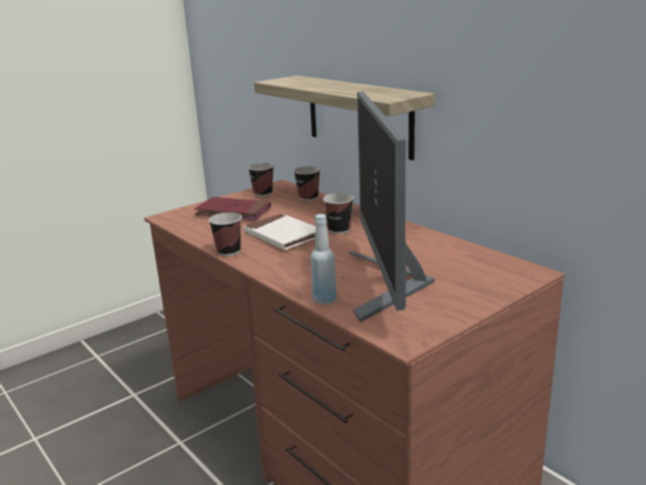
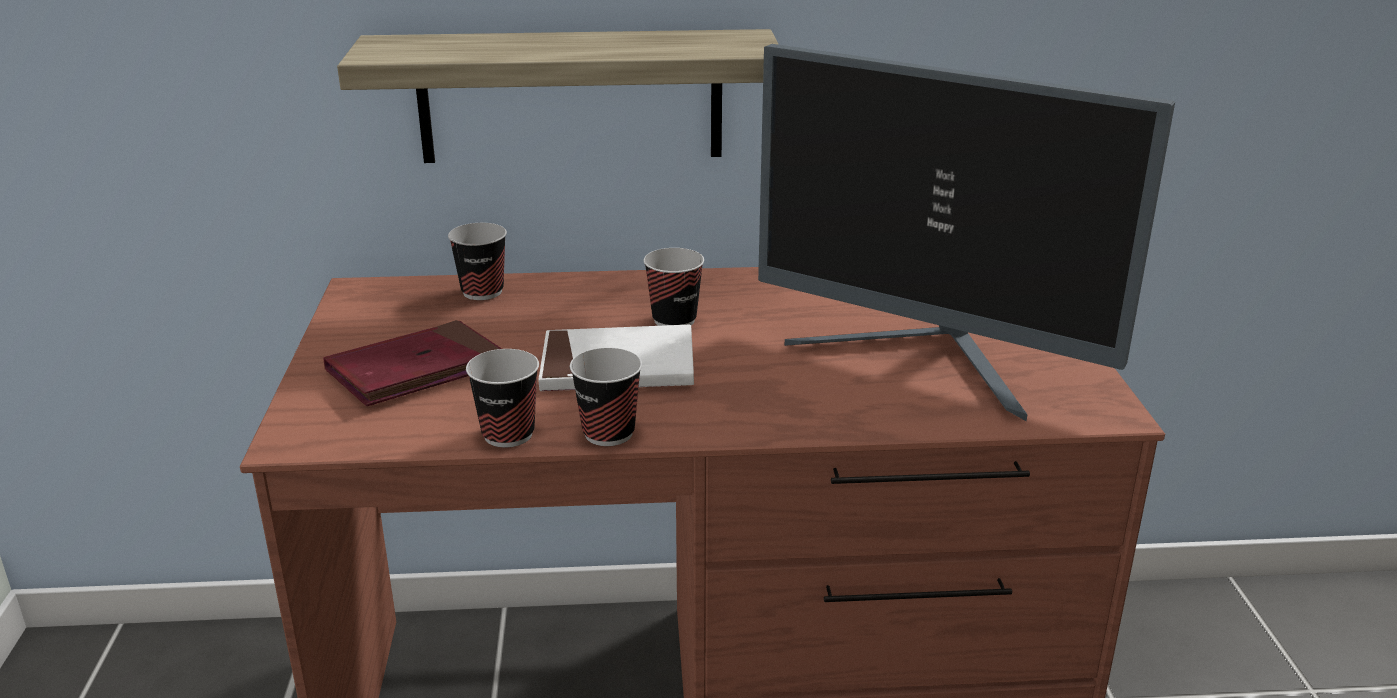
camera: 55 degrees left, 5 degrees up
cup [248,163,274,197] -> cup moved to [466,349,539,447]
blue bottle [311,214,337,305] -> none

